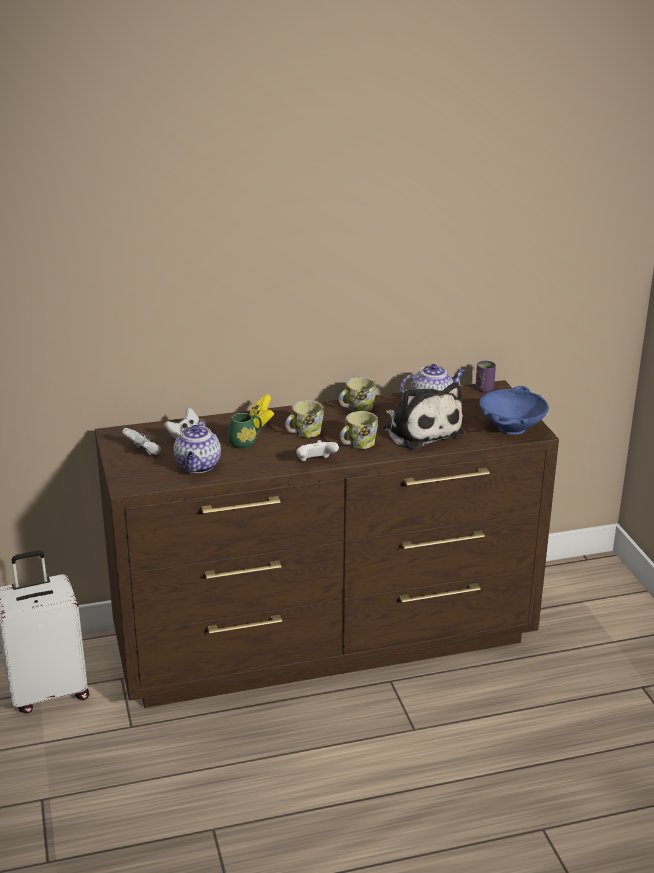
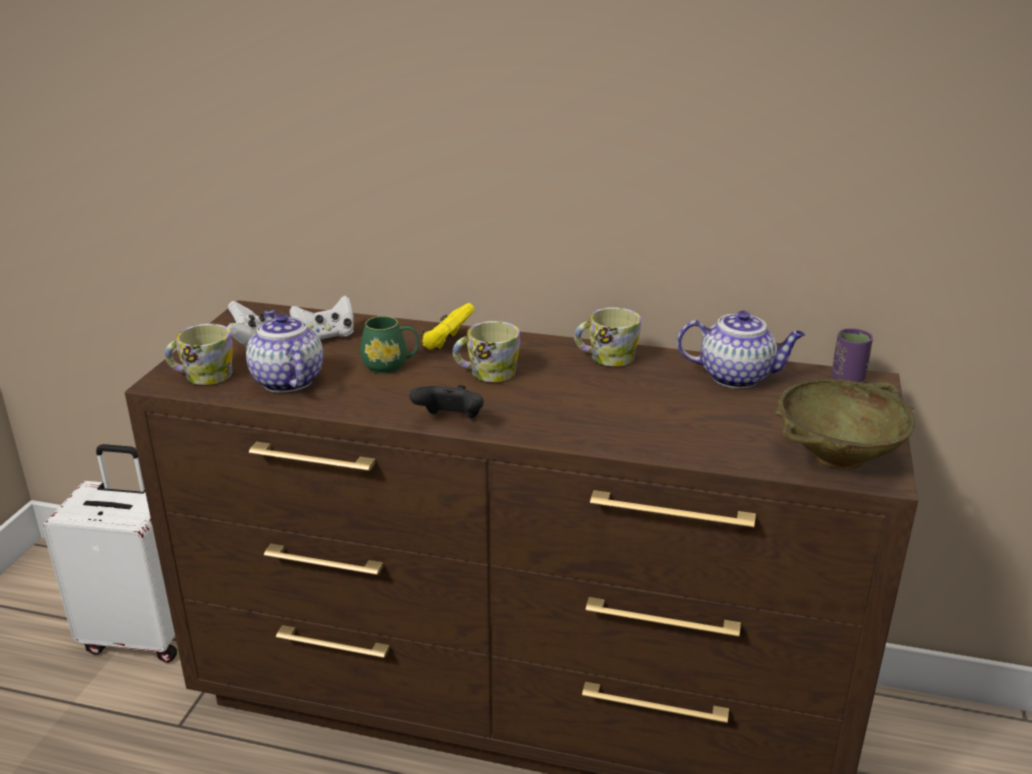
camera: 30 degrees right, 0 degrees up
teapot [174,419,221,473] -> teapot turned 120 degrees clockwise [246,310,324,393]
white game controller [296,440,339,461] -> black game controller [409,385,484,418]
mug [340,411,378,449] -> mug moved to [165,324,233,385]
plush toy [383,382,464,450] -> none
blue bowl [479,386,549,435] -> beige bowl [775,379,915,470]

